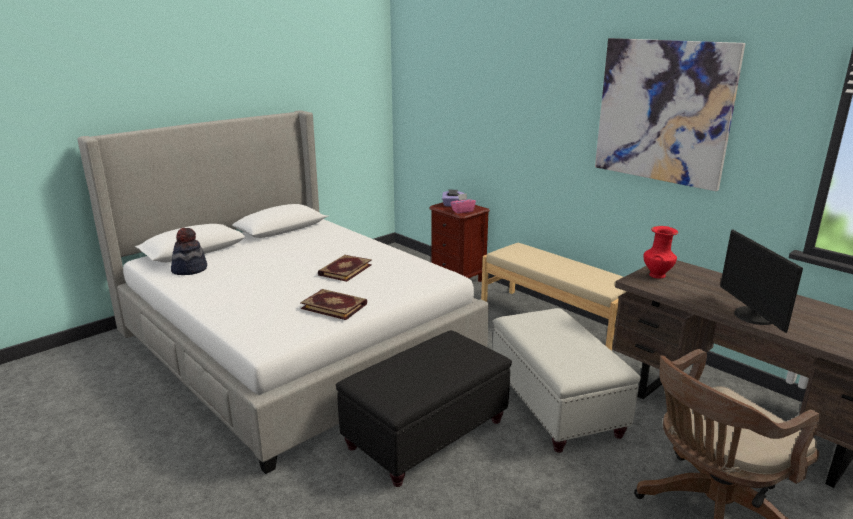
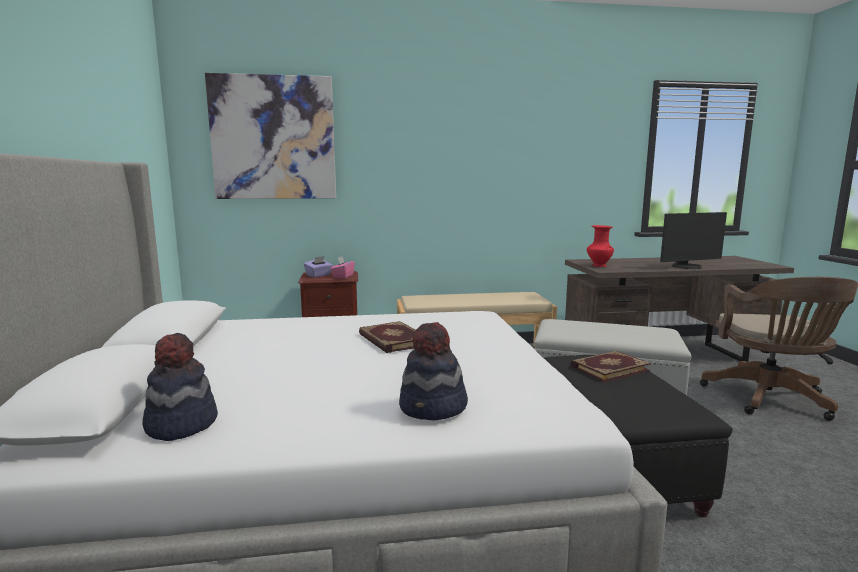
camera: 55 degrees left, 10 degrees down
book [300,289,367,320] -> book moved to [571,351,651,382]
picture [595,38,745,191] -> picture moved to [205,73,336,199]
monitor [720,229,803,333] -> monitor turned 45 degrees counterclockwise [660,212,727,269]
none -> hat [399,322,468,420]

